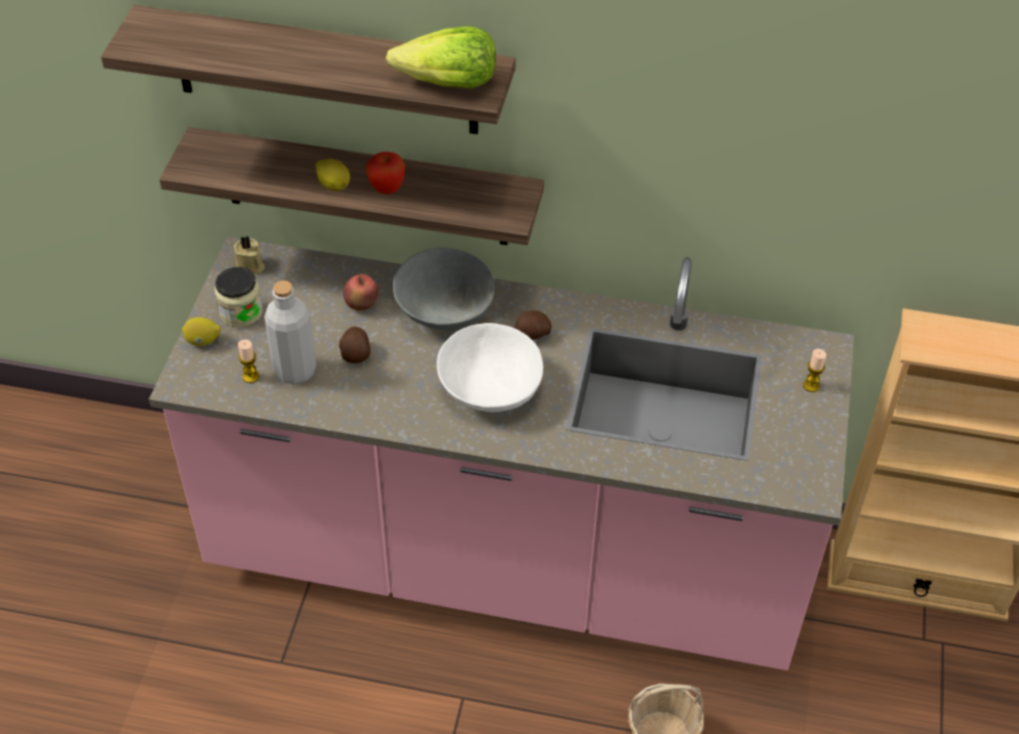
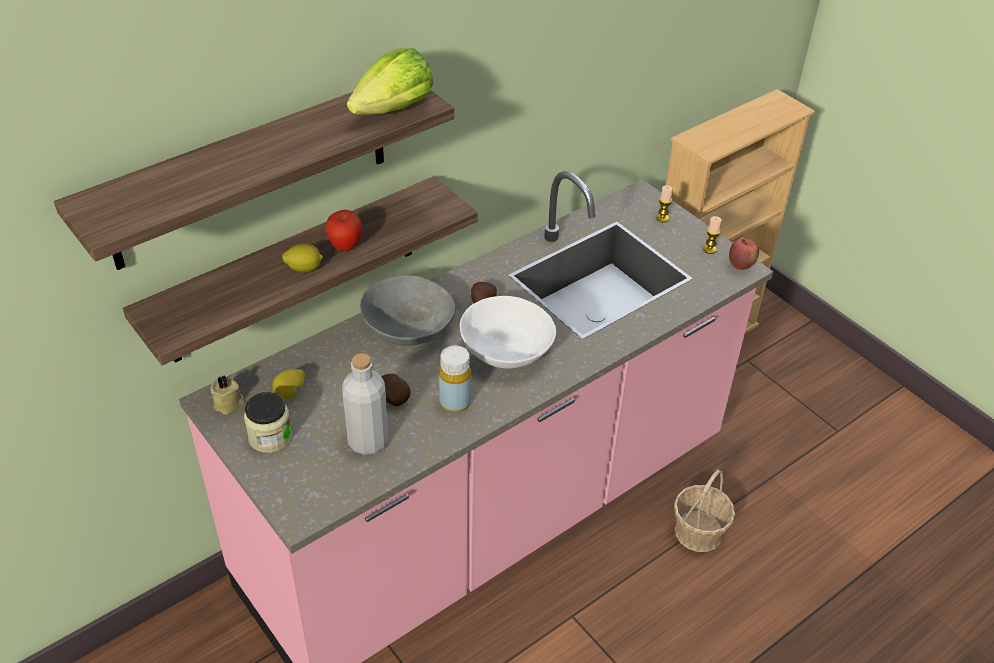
camera: 50 degrees left, 5 degrees down
lemon [182,317,221,346] -> lemon moved to [272,369,305,399]
candle [238,339,259,383] -> candle moved to [703,216,722,254]
apple [343,274,379,311] -> apple moved to [729,238,759,270]
none -> yellow bottle [439,346,471,413]

